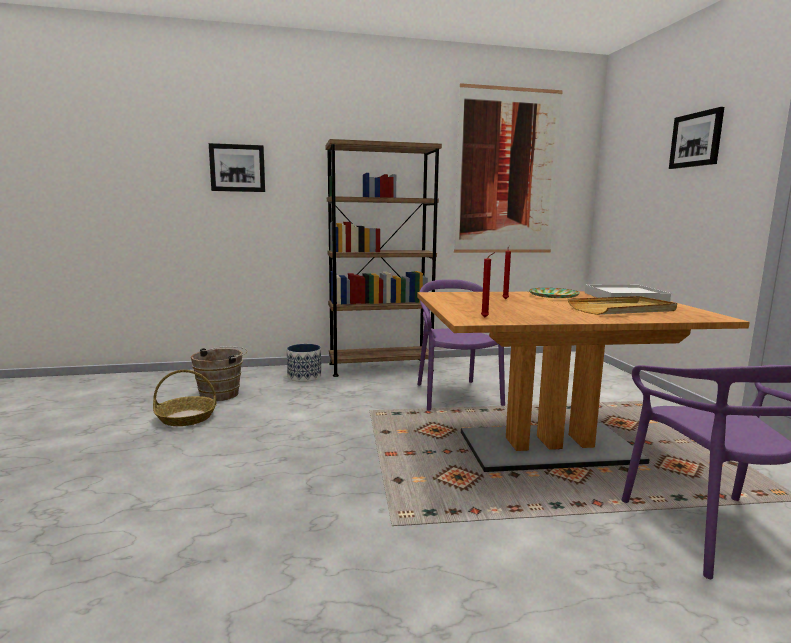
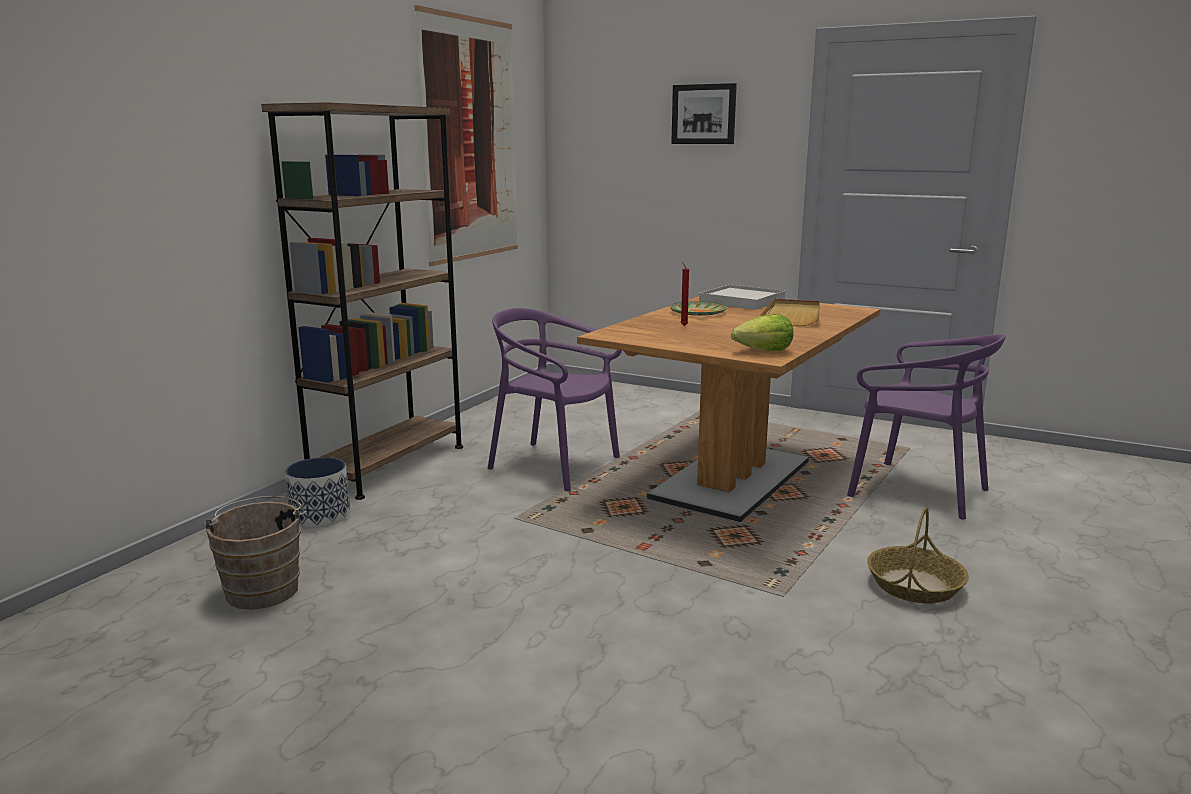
camera: 50 degrees left, 5 degrees up
basket [153,370,217,426] -> basket moved to [867,507,969,603]
picture [209,143,265,192] -> none
red candle [481,253,494,317] -> lettuce [731,314,793,351]

